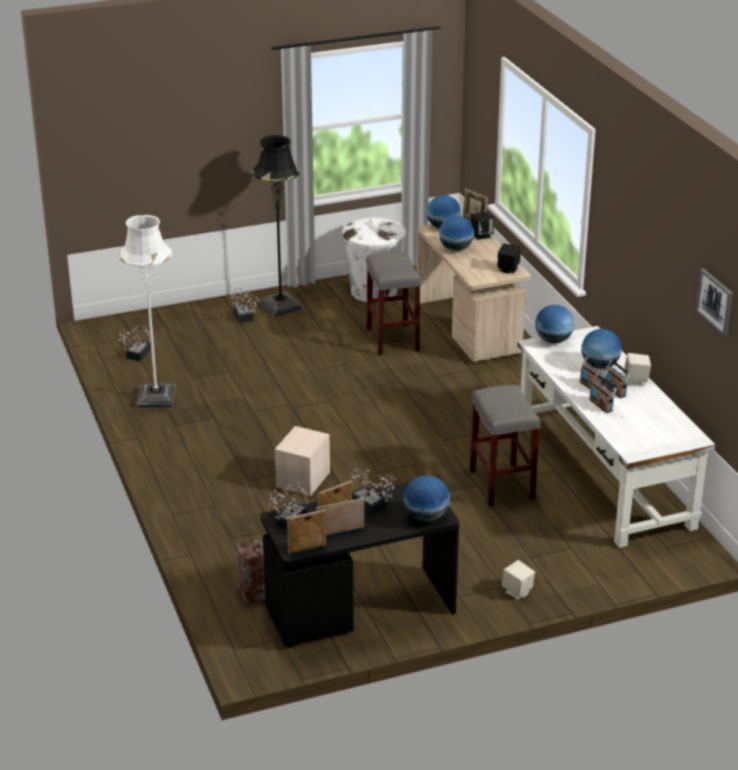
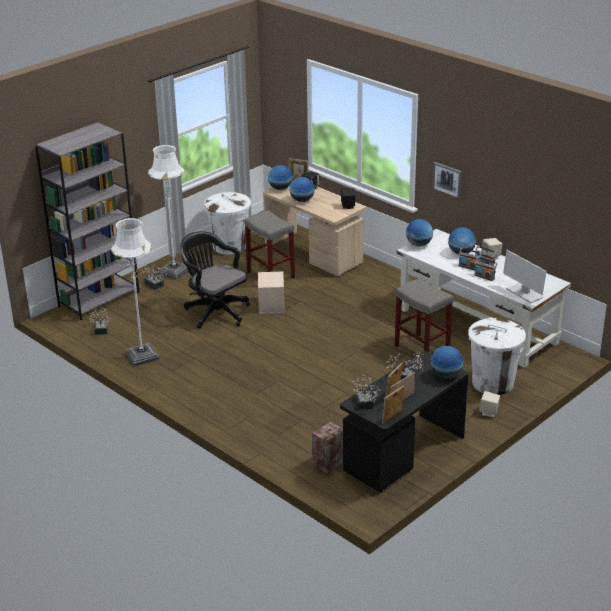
camera: 25 degrees left, 0 degrees up
black floor lamp [252,135,303,318] -> white floor lamp [148,145,189,280]
beige storage box [275,426,330,496] -> beige storage box moved to [258,272,285,314]
picture [696,268,733,336] -> picture moved to [432,162,462,199]
none -> grey bookcase [35,122,139,320]
none -> black office chair [180,231,250,329]
none -> white trash can [468,318,526,395]
none -> monitor [503,250,547,303]

